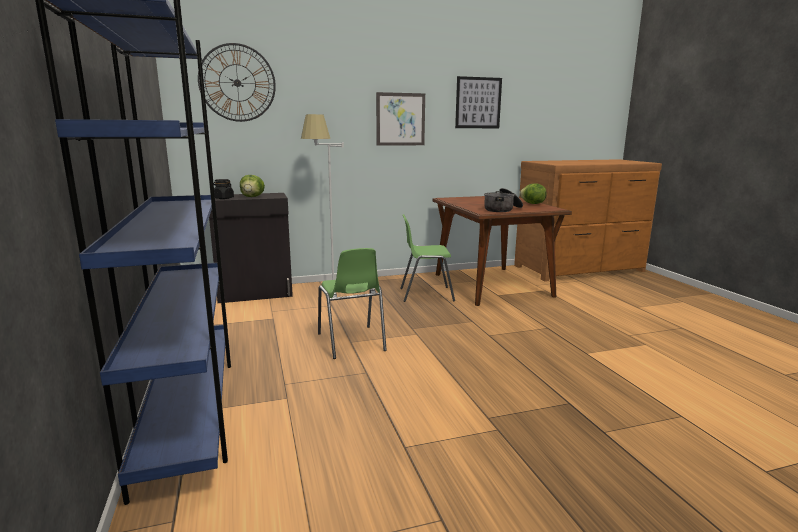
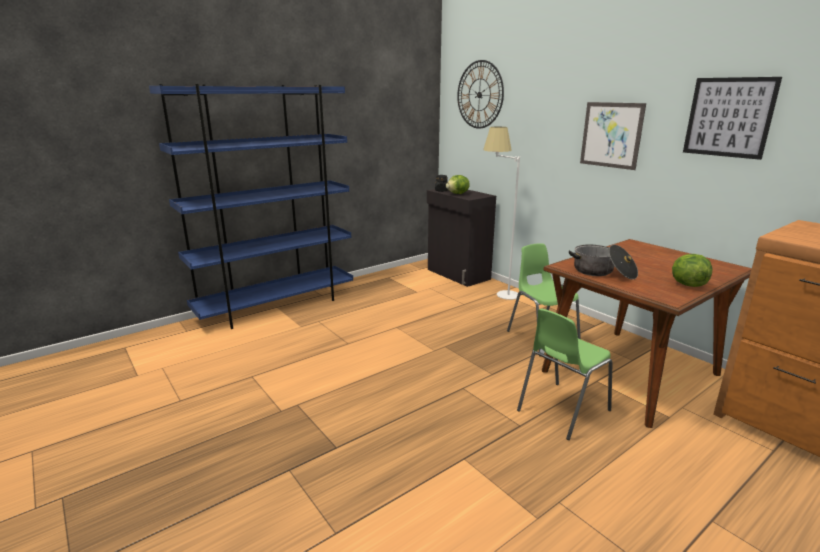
camera: 70 degrees right, 5 degrees up
green chair [318,248,387,359] -> green chair moved to [517,308,612,440]

